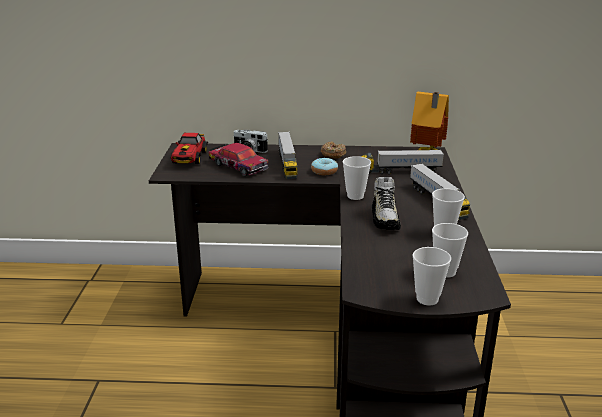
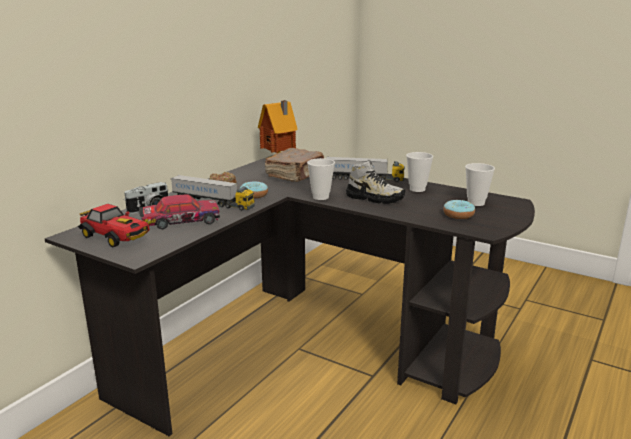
camera: 60 degrees left, 5 degrees down
toy truck [361,150,444,174] -> brown book [265,148,324,182]
cup [412,247,451,305] -> none
none -> donut [443,200,475,219]

